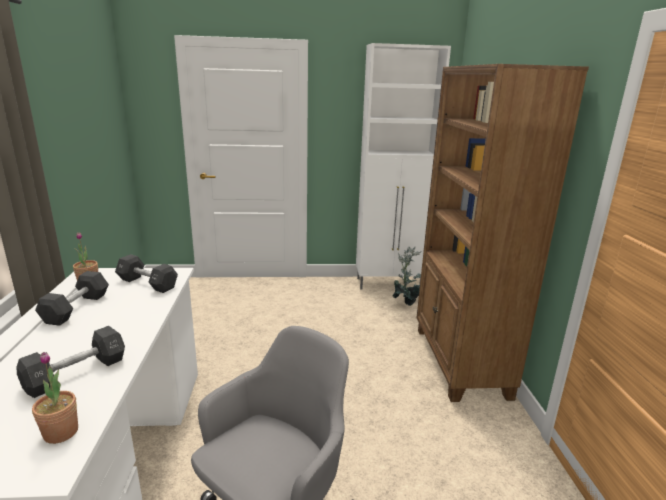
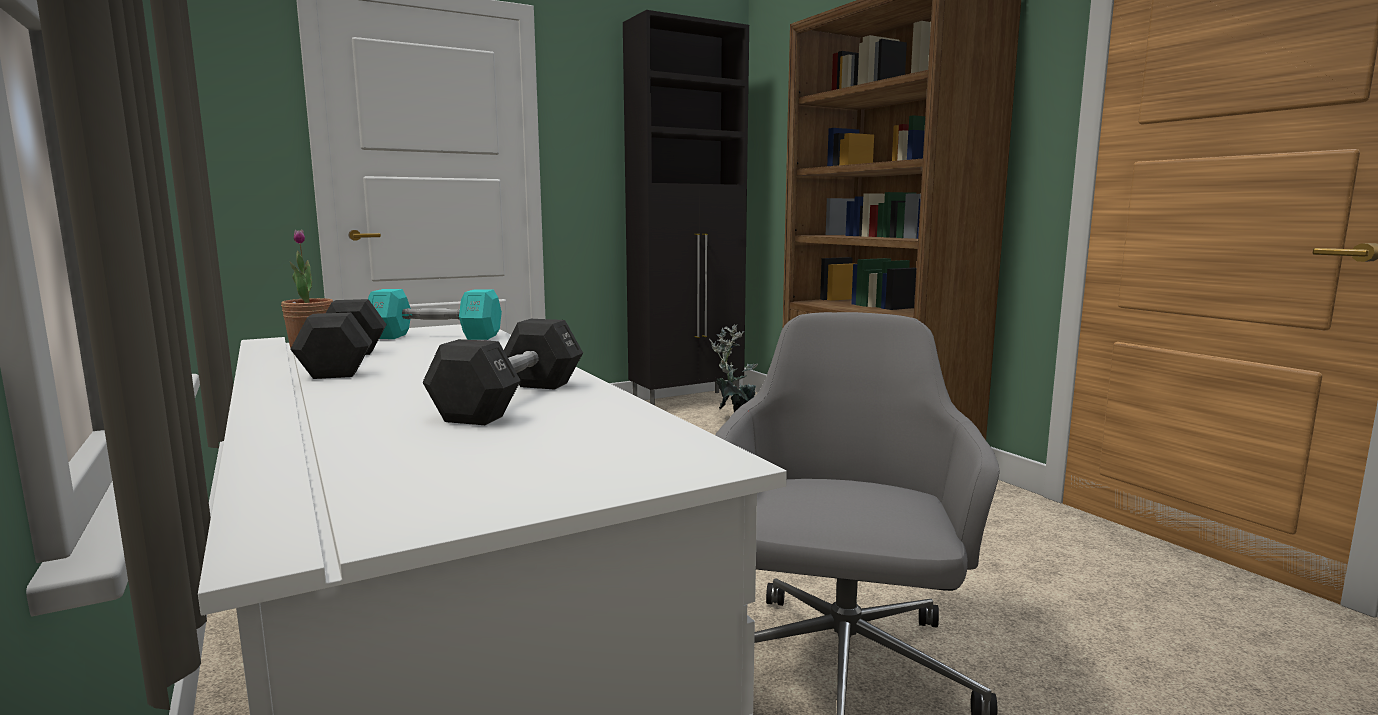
camera: 25 degrees left, 10 degrees down
potted plant [32,352,78,444] -> none
black dumbbell [115,254,178,293] -> turquoise dumbbell [368,289,502,340]
white cabinet [356,43,451,289] -> black cabinet [623,10,749,405]

